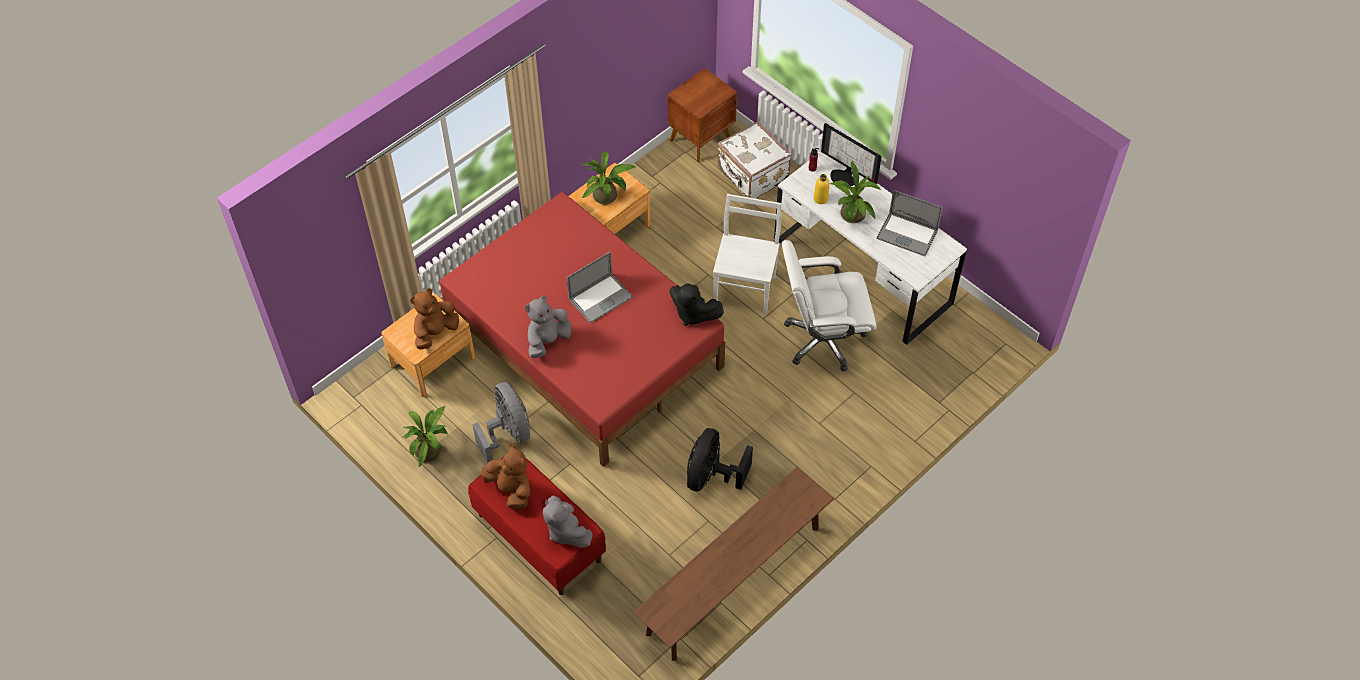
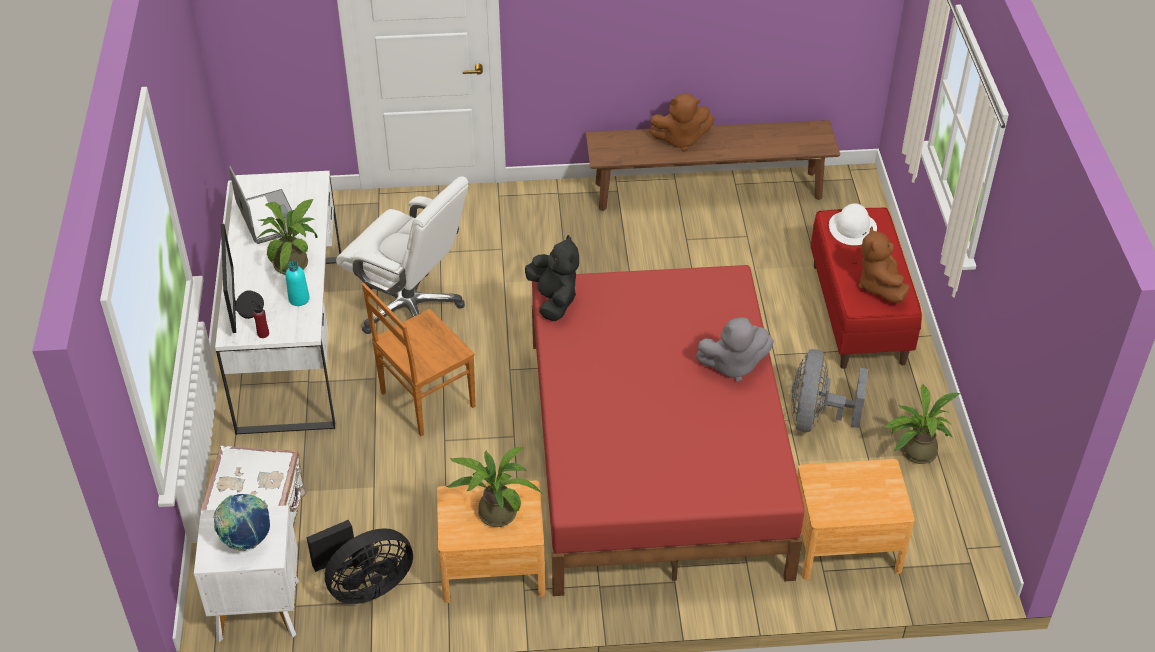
camera: 140 degrees left, 10 degrees down
brown plush toy [410,288,459,349] -> brown plush toy moved to [649,93,714,152]
grey plush toy [543,496,592,548] -> white hat [829,203,877,245]
laptop [567,252,633,323] -> none
brown nightstand [667,68,737,162] -> white nightstand [194,505,299,642]
black fan [687,428,753,491] -> black fan moved to [307,520,413,604]
white chair [713,194,782,315] -> brown chair [362,283,475,436]
yellow bottle [814,174,829,204] -> turquoise bottle [286,261,310,306]
none -> globe [214,494,270,551]

